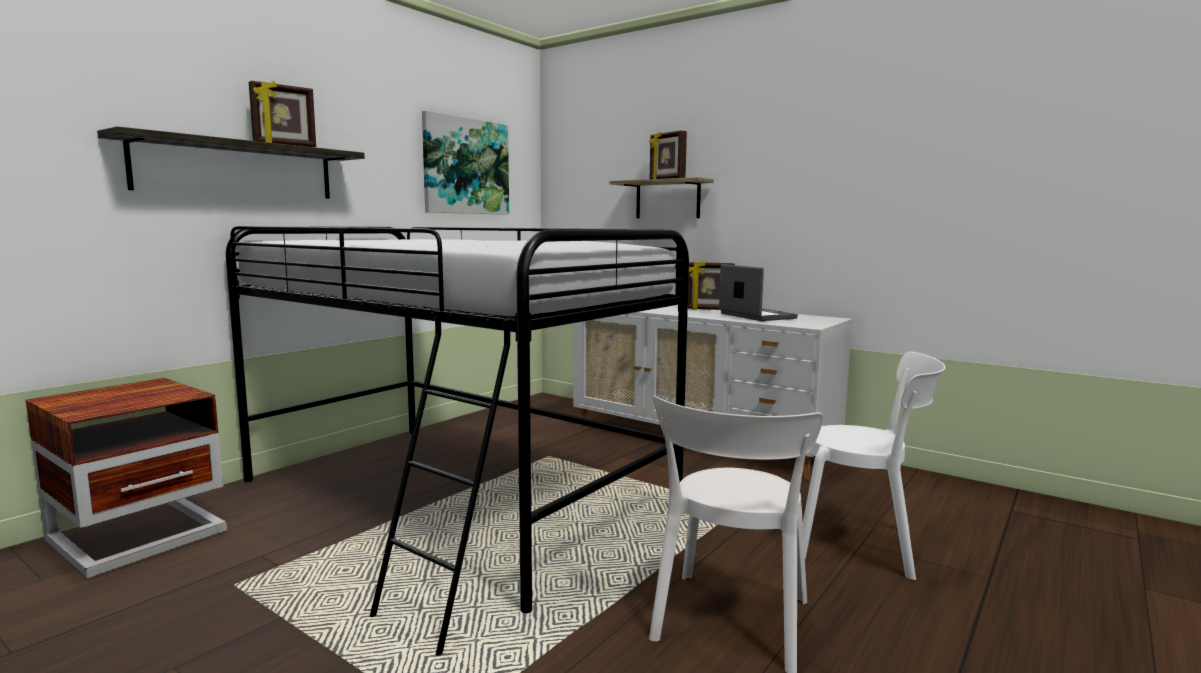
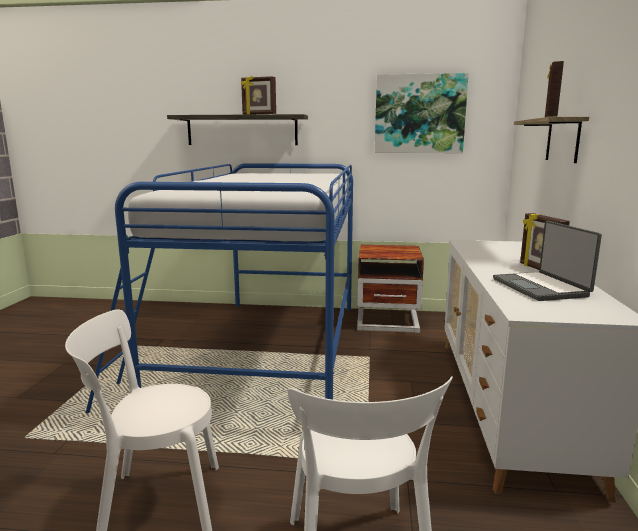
camera: 60 degrees right, 5 degrees up
nightstand [26,378,227,579] -> nightstand moved to [357,245,424,333]
black bed [226,226,689,656] -> blue bed [86,163,353,413]
laptop [719,264,798,321] -> laptop turned 135 degrees clockwise [493,221,602,301]

